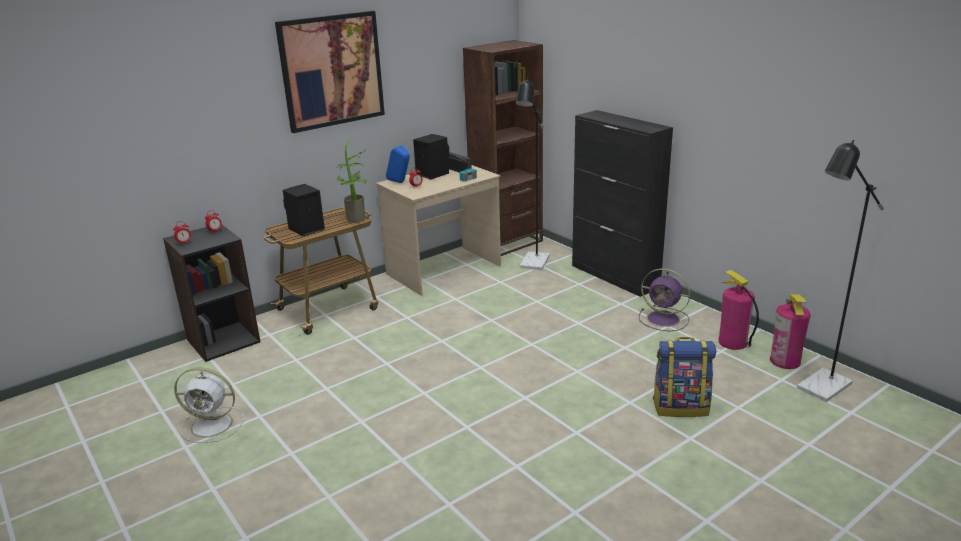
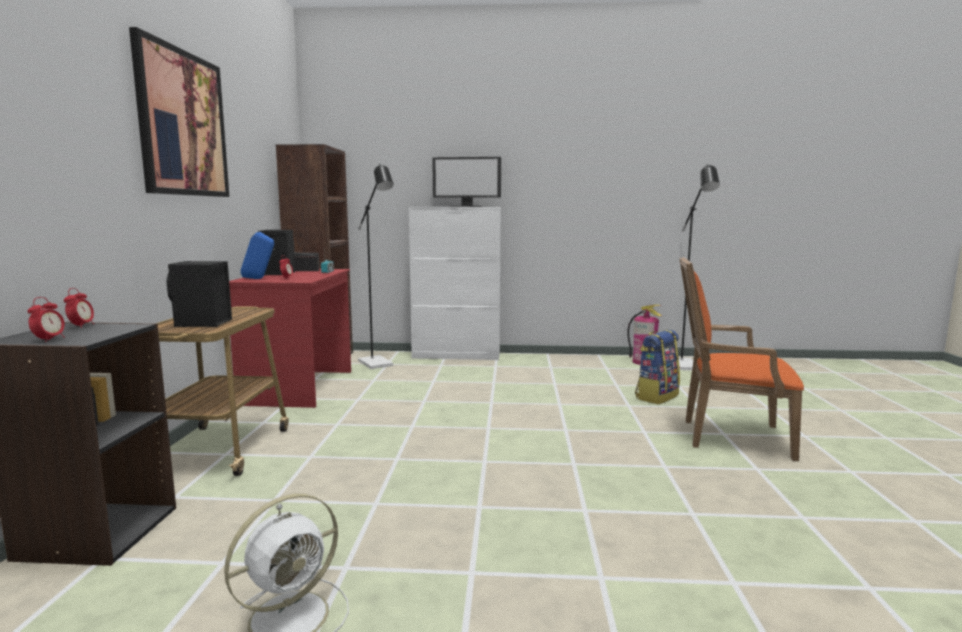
camera: 50 degrees left, 15 degrees down
potted plant [337,139,367,223] -> none
beige desk [376,165,501,296] -> red desk [229,269,351,408]
black cabinet [572,110,673,297] -> white cabinet [409,207,501,360]
purple fan [639,268,690,331] -> none
fire extinguisher [718,270,759,350] -> none
none -> monitor [432,157,501,207]
none -> orange armchair [679,257,804,461]

